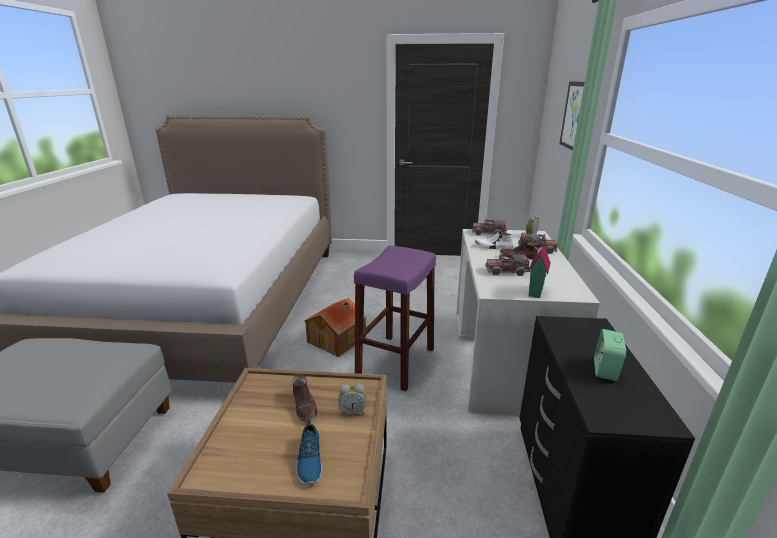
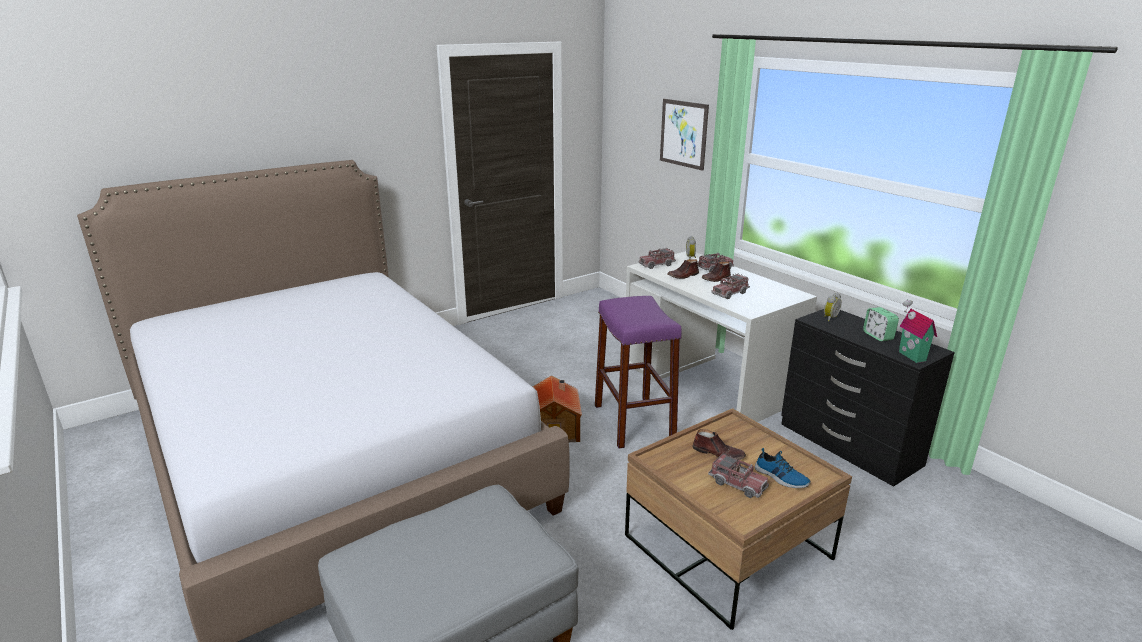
camera: 40 degrees left, 0 degrees up
alarm clock [338,383,366,416] -> alarm clock moved to [824,293,842,321]
white shoe [475,232,513,249] -> brown shoe [667,259,699,279]
toy house [529,233,551,298] -> toy house moved to [899,299,937,363]
none -> toy truck [708,453,769,498]

